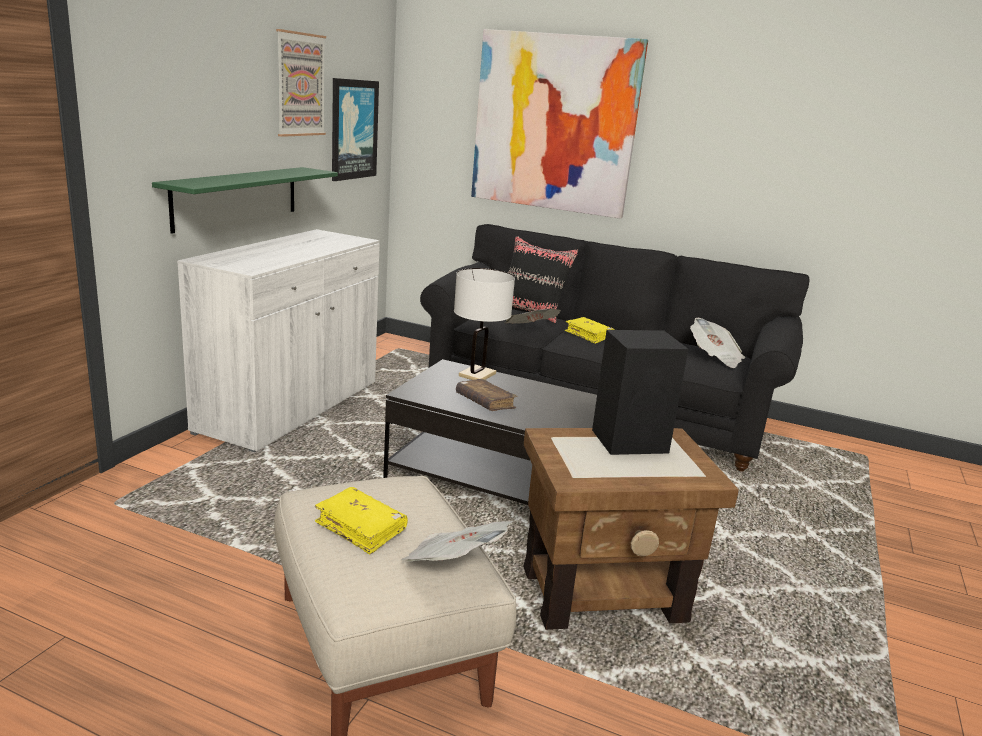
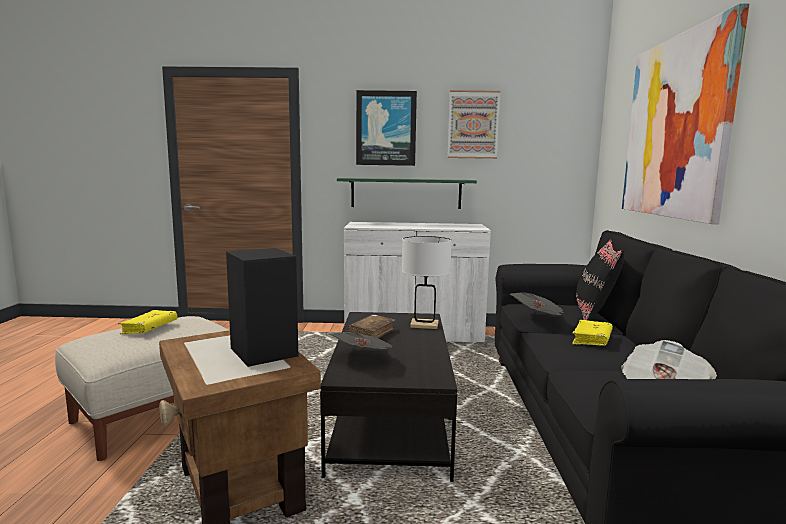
camera: 70 degrees right, 10 degrees down
picture [332,78,379,181] -> picture moved to [356,90,417,166]
newspaper [401,521,513,561] -> newspaper moved to [329,332,392,349]

